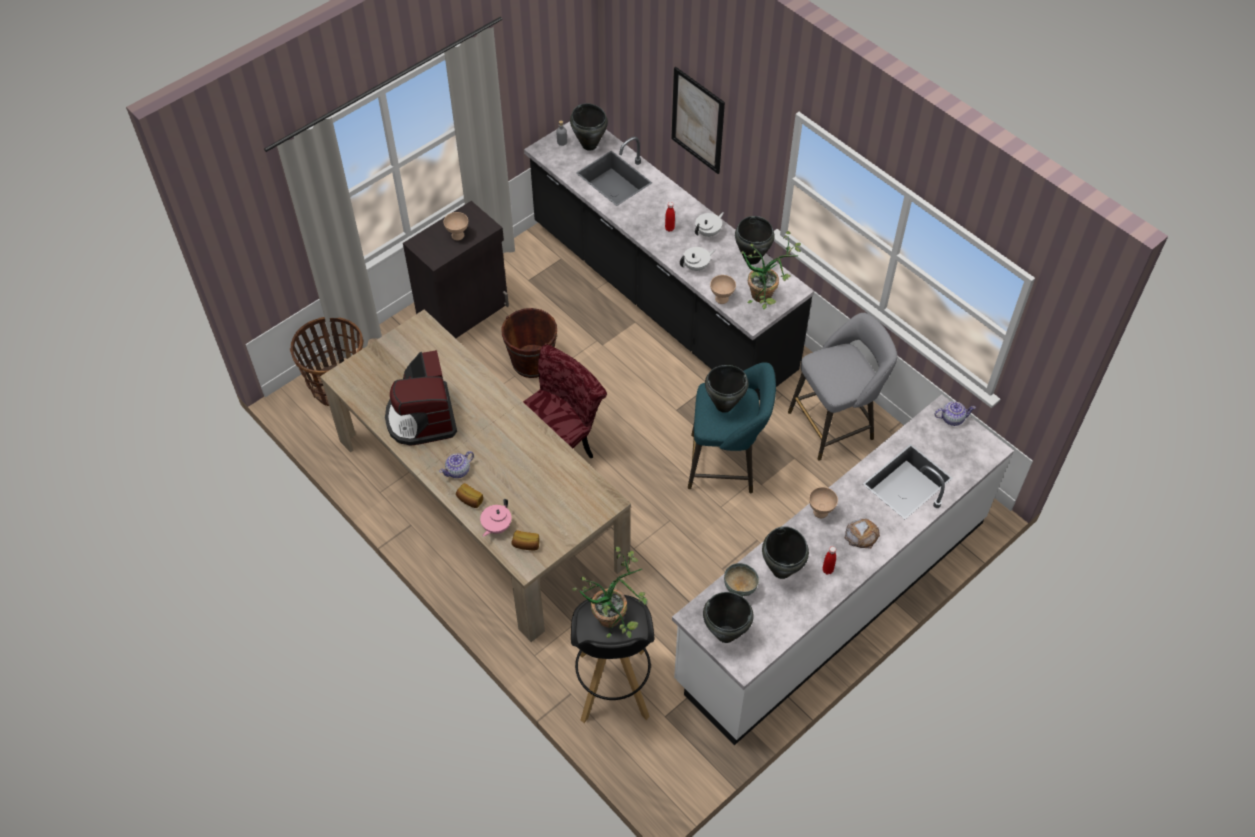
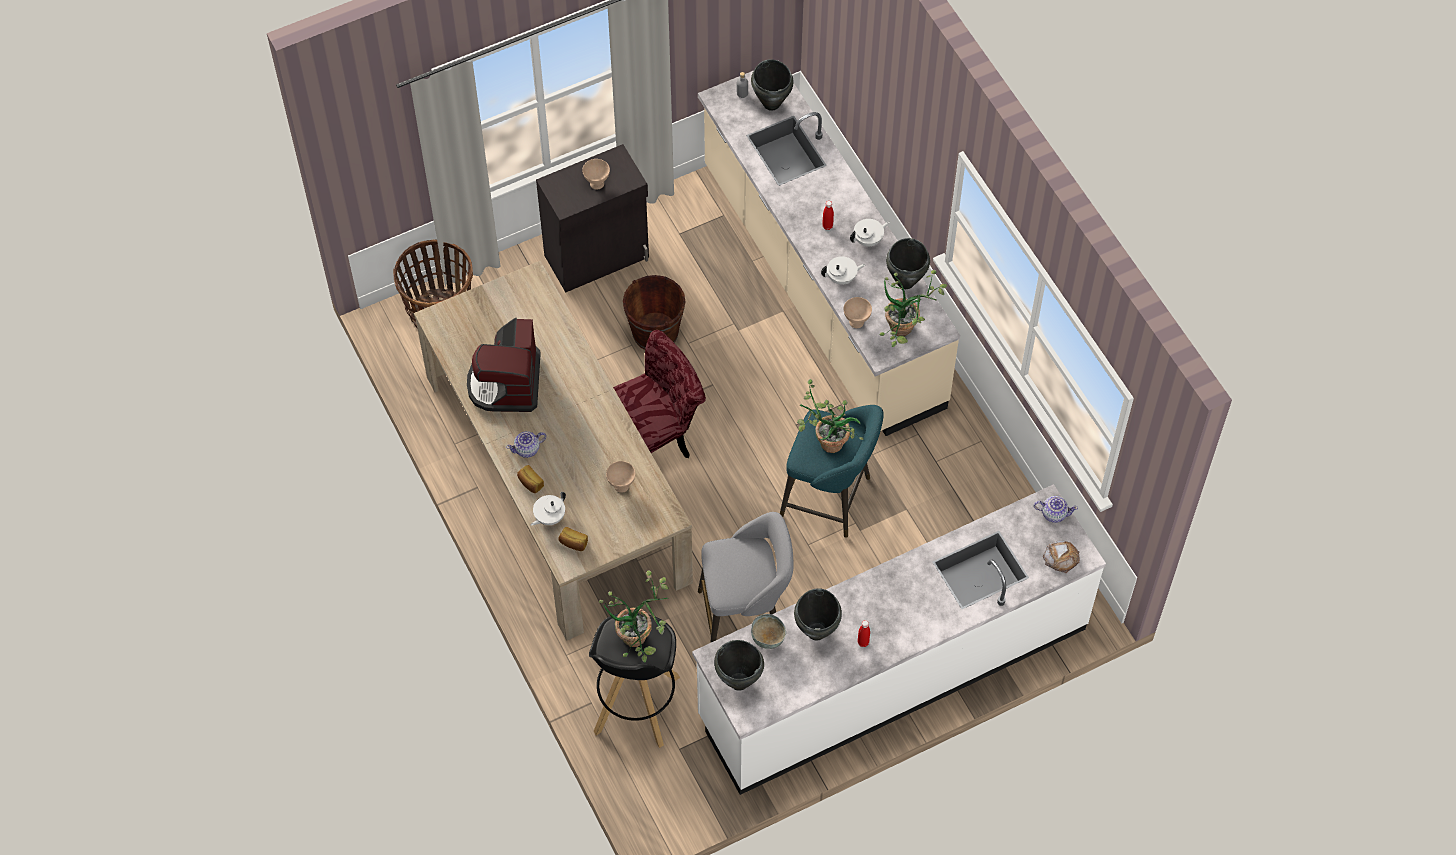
camera: 15 degrees right, 5 degrees up
pink teapot [480,499,511,537] -> white teapot [531,492,566,526]
black counter [524,121,814,400] -> beige counter [698,60,960,436]
picture [671,67,725,174] -> none
black cooking pot [705,365,749,413] -> potted plant [797,379,864,453]
grey stool [788,313,897,461] -> grey stool moved to [698,512,793,643]
beige bowl [809,487,838,518] -> beige bowl moved to [606,461,635,493]
bread [845,519,880,549] -> bread moved to [1043,541,1080,573]

